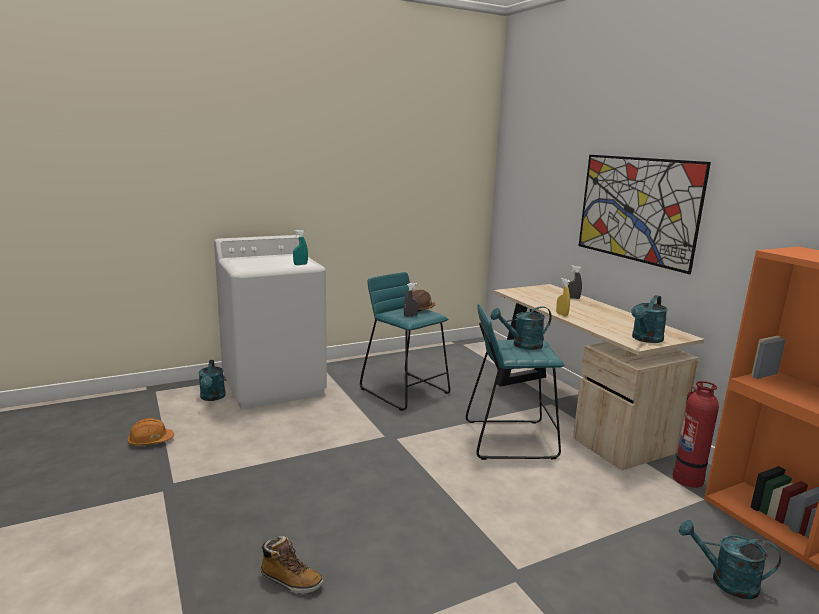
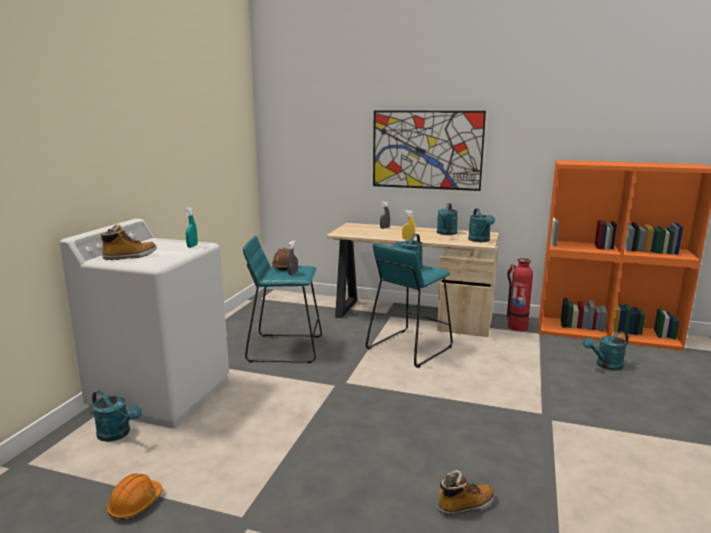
camera: 45 degrees left, 0 degrees up
none -> boot [99,225,157,260]
none -> turquoise watering can [437,203,458,235]

